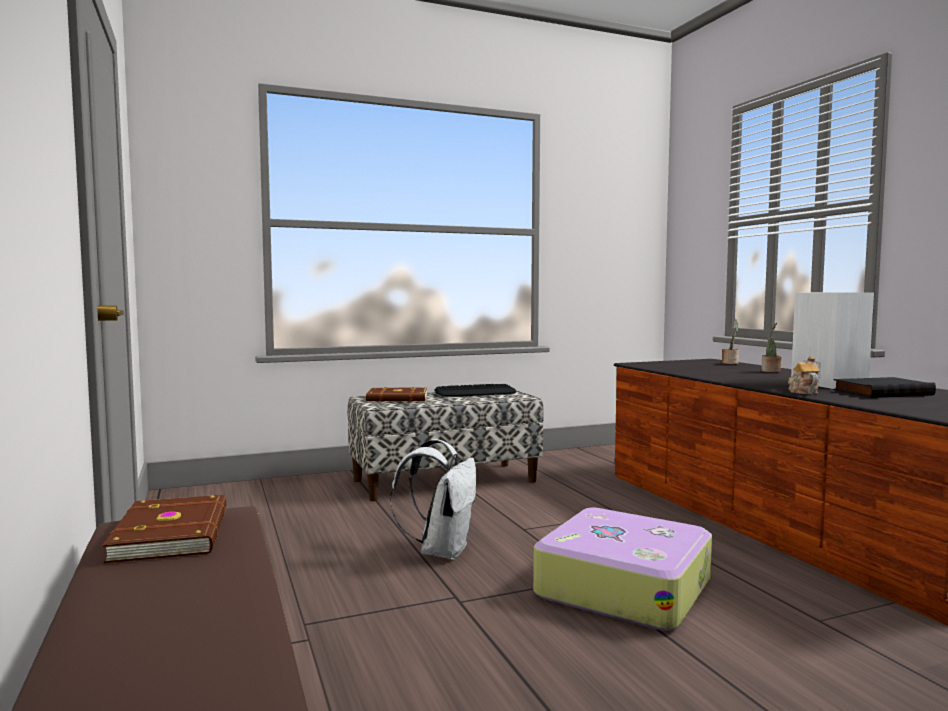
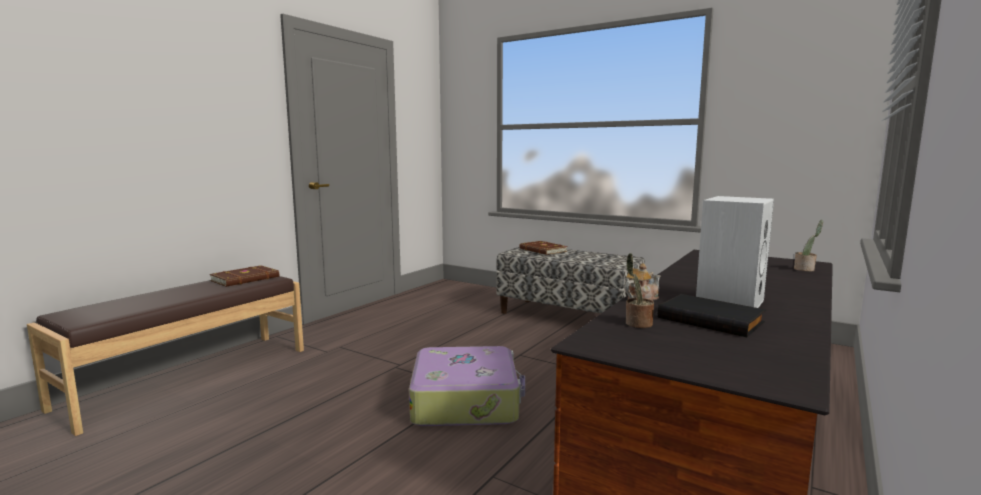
camera: 55 degrees right, 5 degrees up
white backpack [390,439,476,560] -> none
keyboard [435,384,516,397] -> none
potted plant [761,323,782,372] -> potted plant moved to [626,253,654,328]

